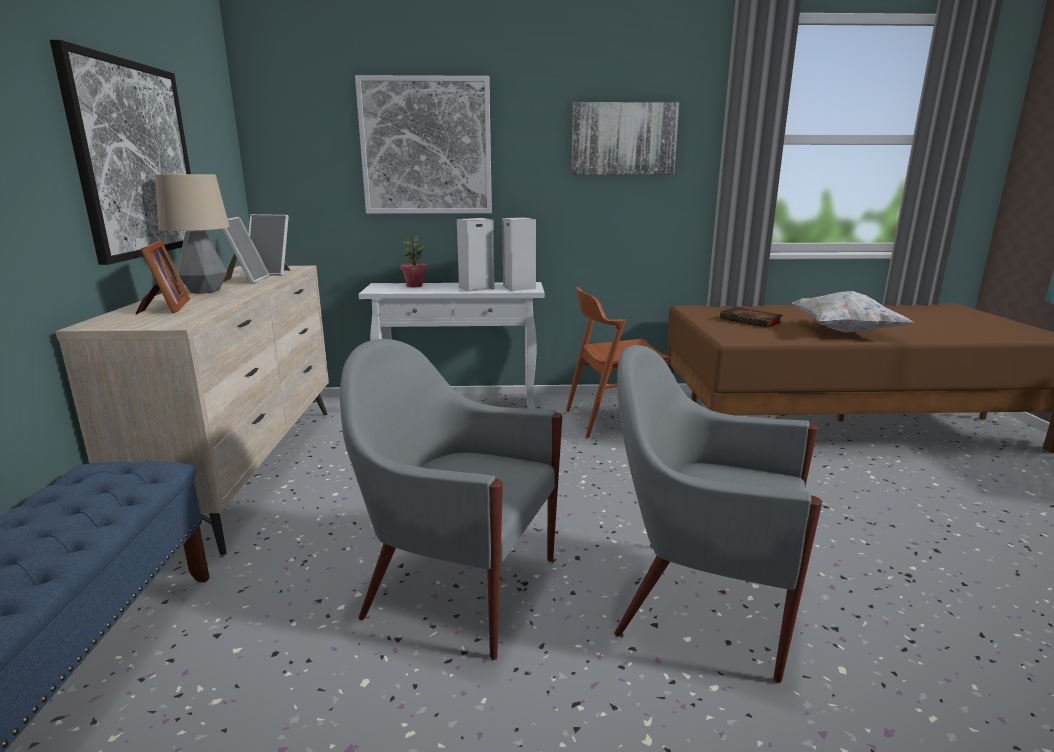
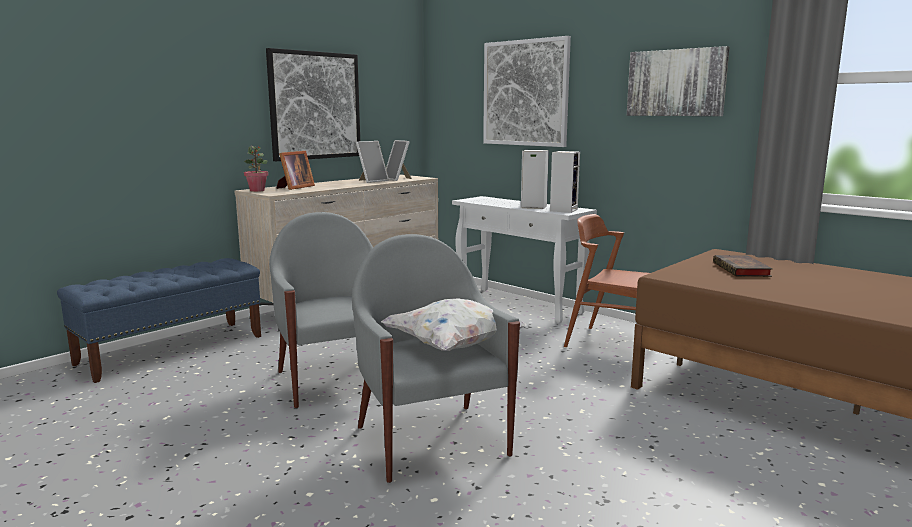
camera: 45 degrees right, 5 degrees down
table lamp [155,174,230,294] -> none
potted plant [400,236,427,287] -> potted plant moved to [244,146,268,192]
white pillow [792,291,913,333] -> white pillow moved to [381,298,526,351]

